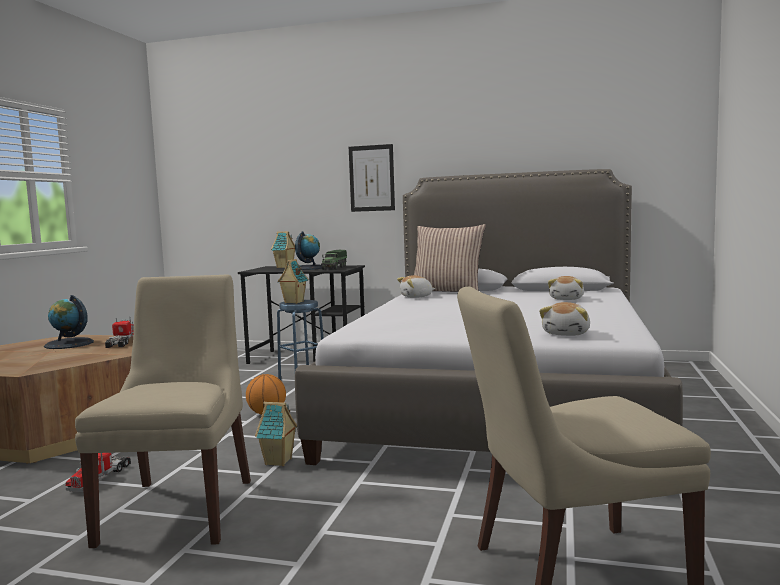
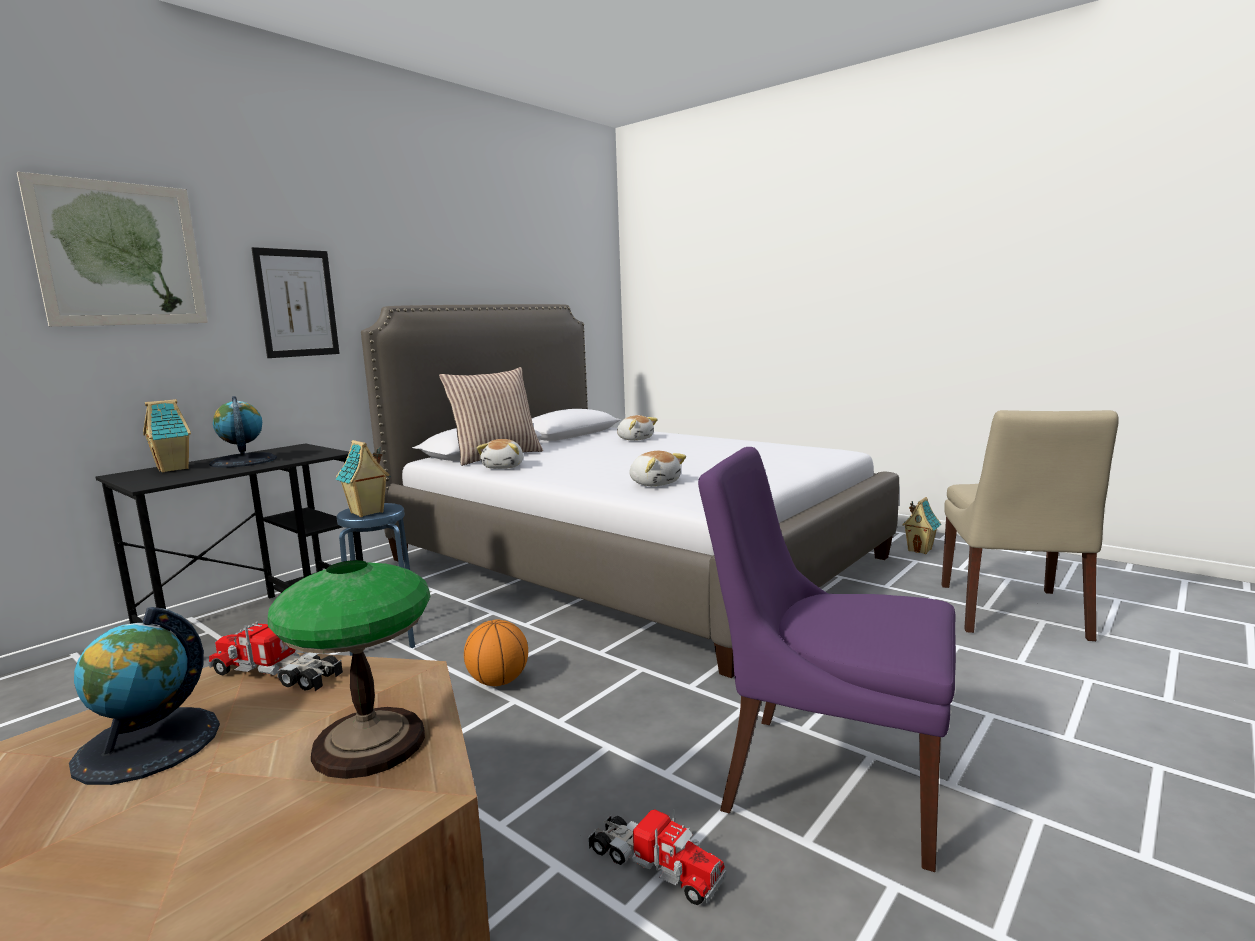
camera: 65 degrees left, 5 degrees up
beige chair [75,274,251,548] -> purple chair [698,447,956,872]
toy house [255,402,297,466] -> toy house moved to [902,497,941,554]
toy truck [321,250,347,270] -> none
plush toy [539,302,590,336] -> plush toy moved to [629,451,686,486]
none -> picture [17,172,208,327]
none -> table lamp [268,560,431,779]

